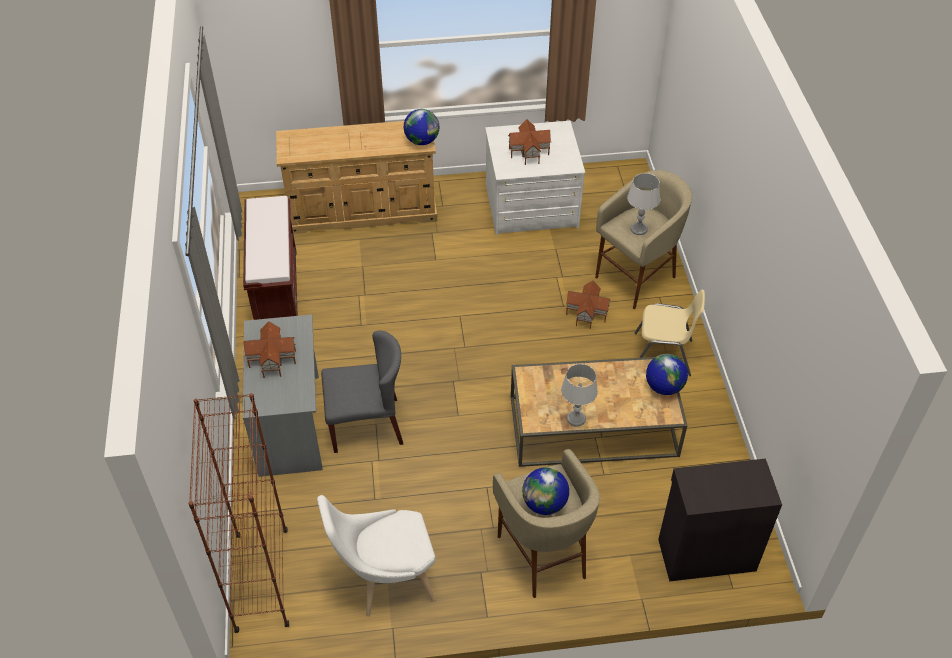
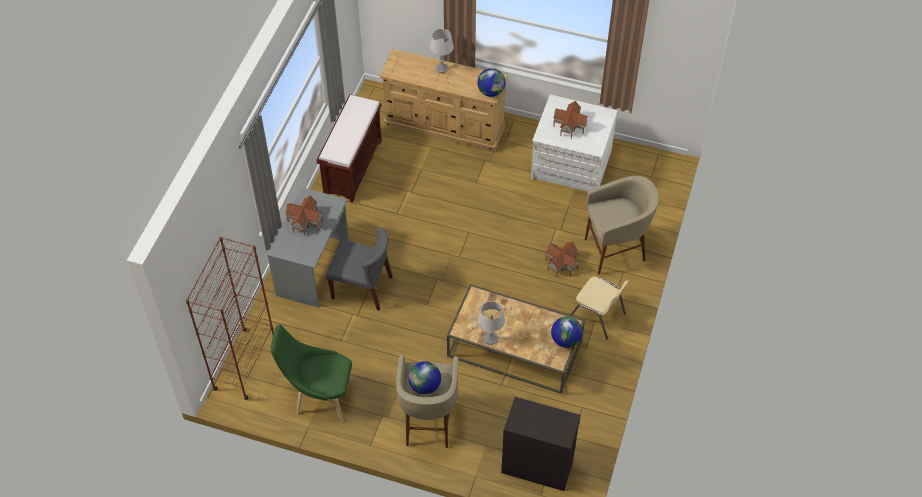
camera: 25 degrees right, 5 degrees up
white chair [317,495,436,617] -> green chair [271,324,353,422]
grey table lamp [627,173,660,235] -> grey table lamp moved to [430,29,454,73]

